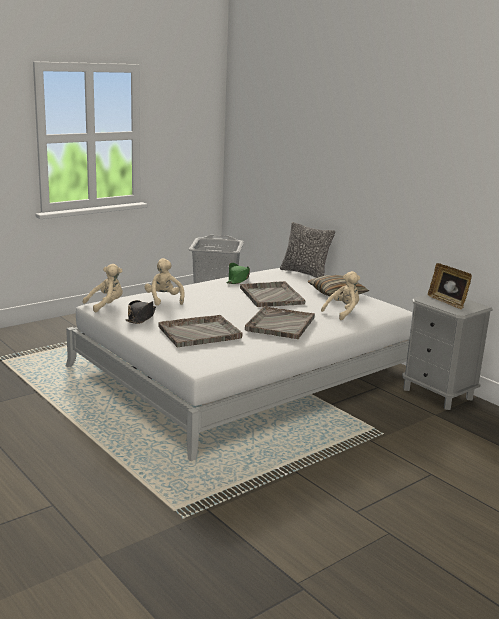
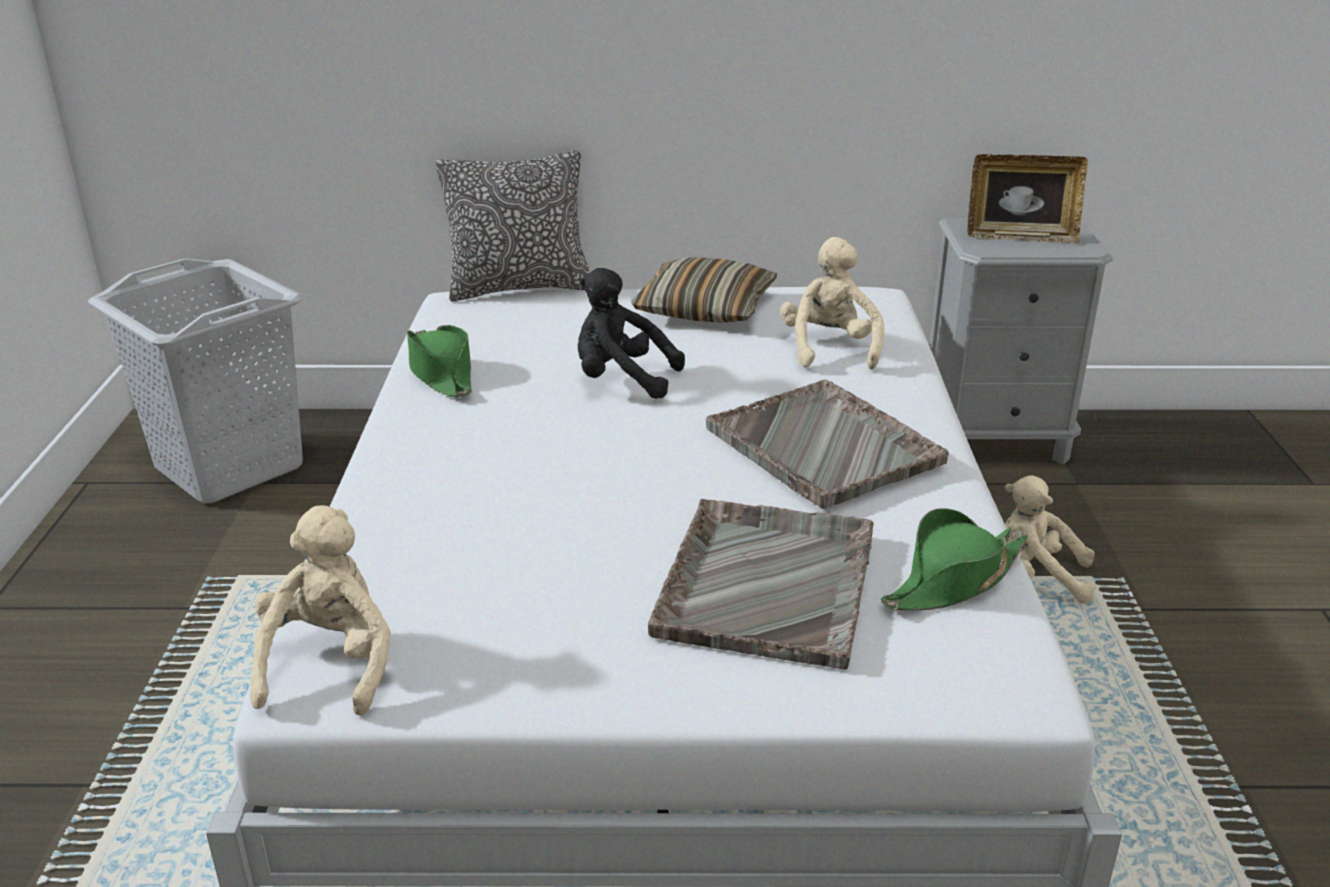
camera: 50 degrees left, 10 degrees up
black hat [126,300,156,324] -> none
beige plush toy [145,258,185,306] -> beige plush toy moved to [1005,475,1096,604]
grey tray [240,281,305,307] -> black plush toy [578,268,685,399]
none -> green hat [881,508,1028,610]

